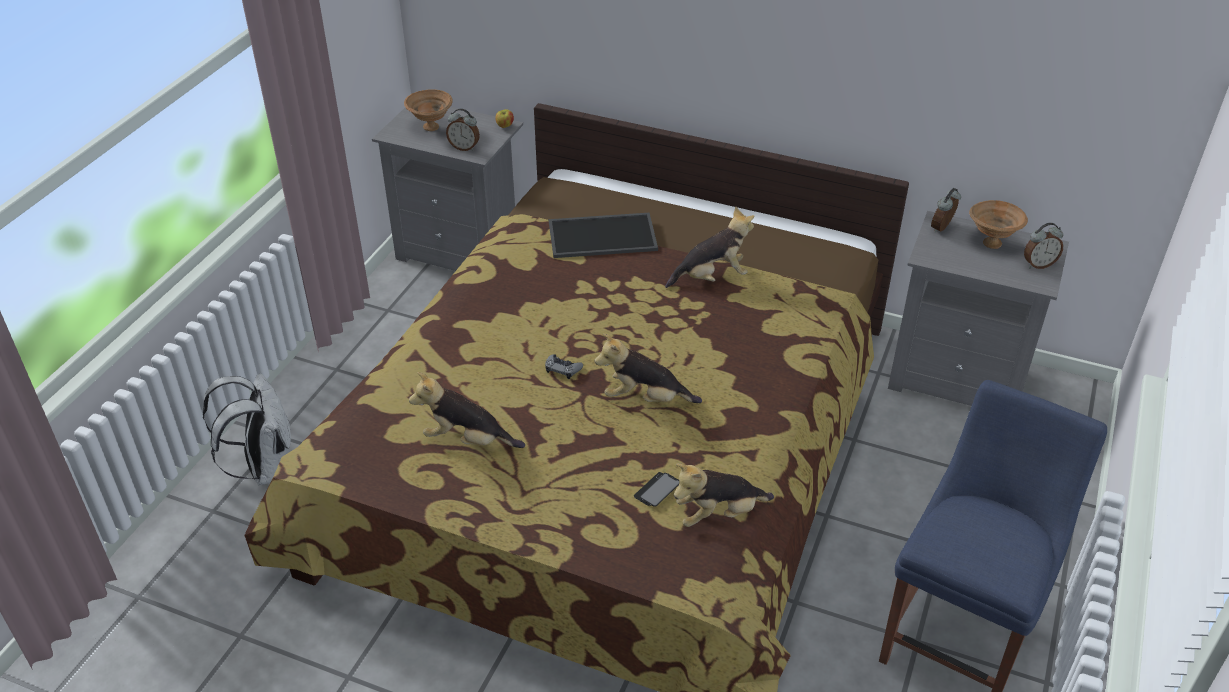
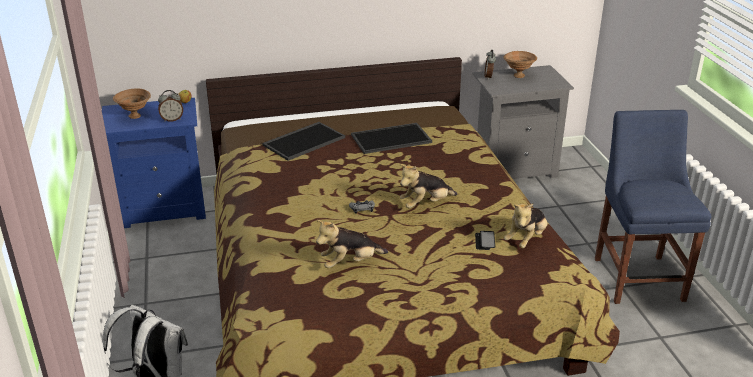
camera: 35 degrees left, 10 degrees down
grey nightstand [372,107,523,271] -> blue nightstand [102,98,206,228]
plush toy [665,206,755,288] -> tray [351,123,432,154]
alarm clock [1024,223,1063,269] -> none

